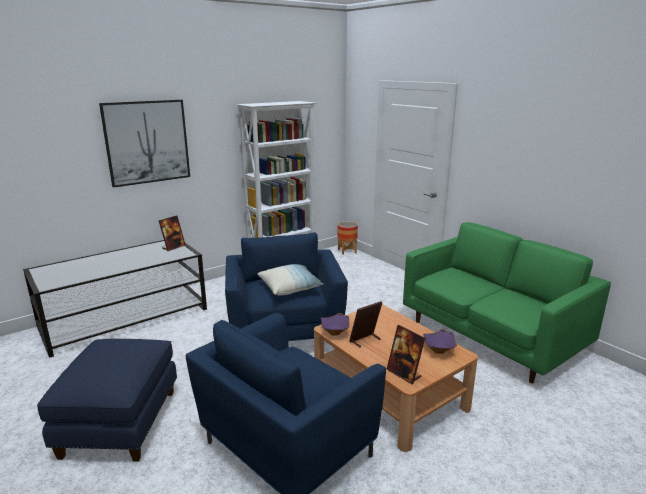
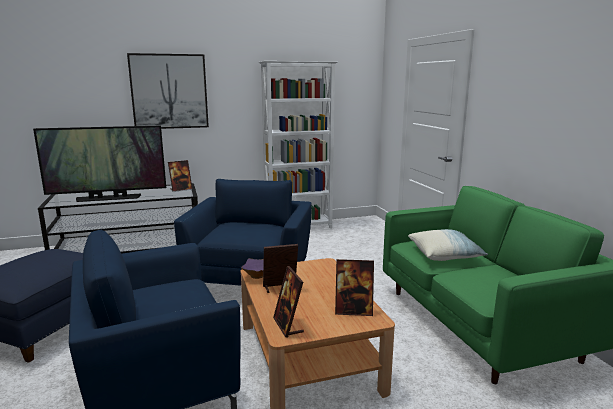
camera: 20 degrees right, 5 degrees down
pillow [257,264,324,296] -> pillow moved to [408,229,488,261]
planter [337,221,358,255] -> none
purple bowl [423,329,457,354] -> picture frame [335,259,374,316]
none -> television [33,126,166,202]

